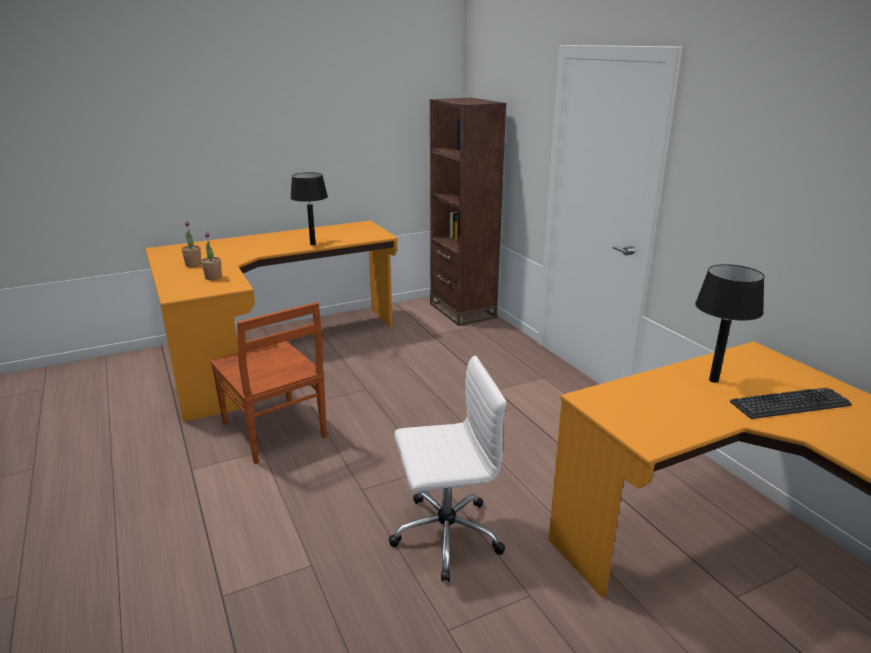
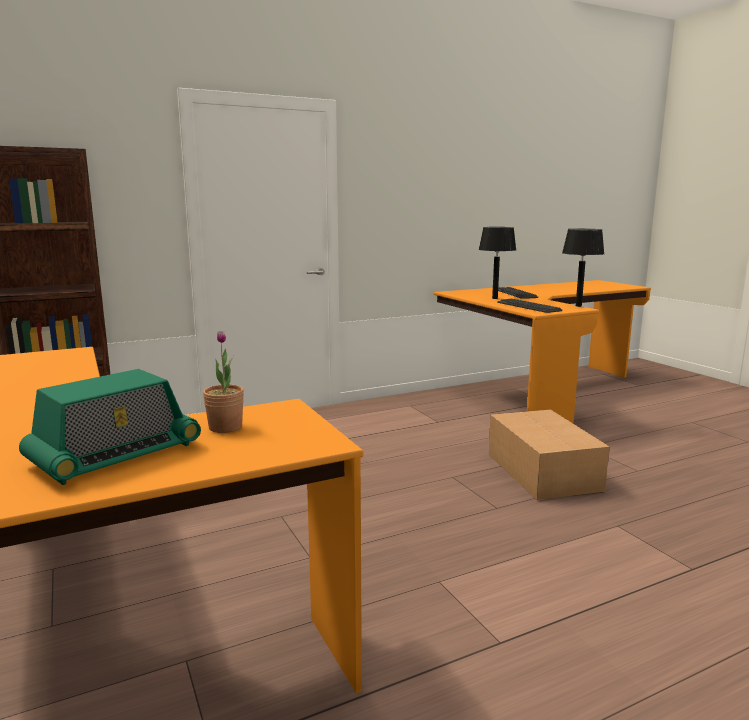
camera: 90 degrees left, 10 degrees down
potted plant [181,221,201,267] -> radio [19,369,201,485]
brown chair [210,302,327,464] -> none
black table lamp [290,172,328,245] -> black table lamp moved to [562,229,604,307]
white office chair [389,355,506,582] -> cardboard box [489,410,610,500]
none -> keyboard [497,299,562,313]

